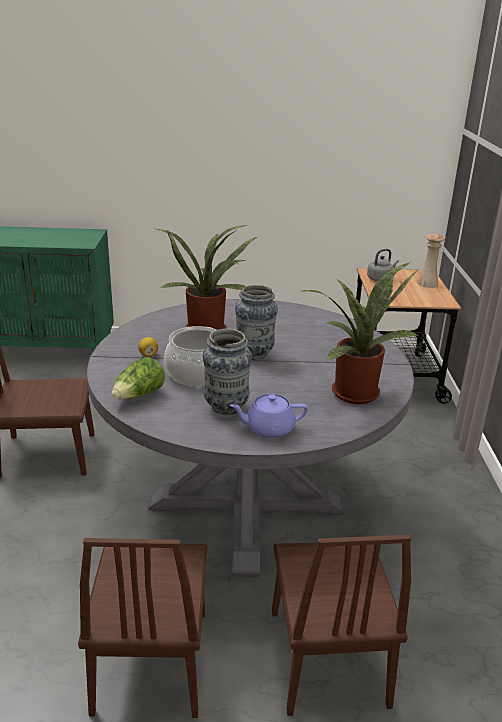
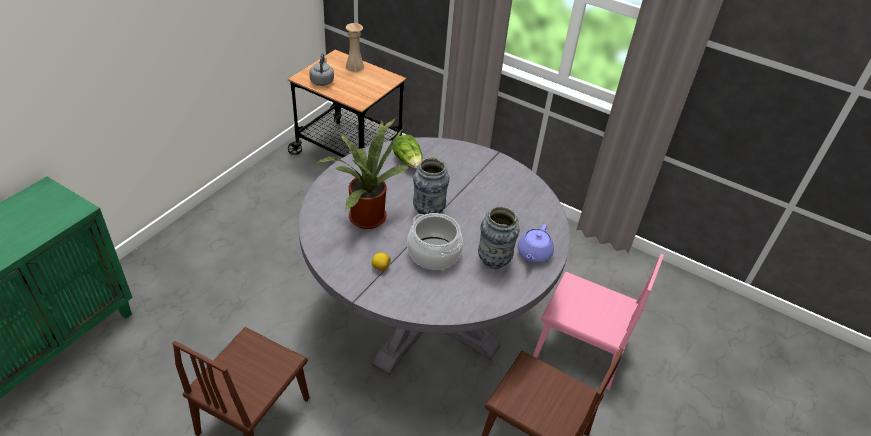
camera: 60 degrees left, 15 degrees up
lettuce [111,357,165,399] -> lettuce moved to [393,134,422,169]
brown chair [272,535,411,716] -> pink chair [533,254,664,390]
potted plant [303,263,418,404] -> none

